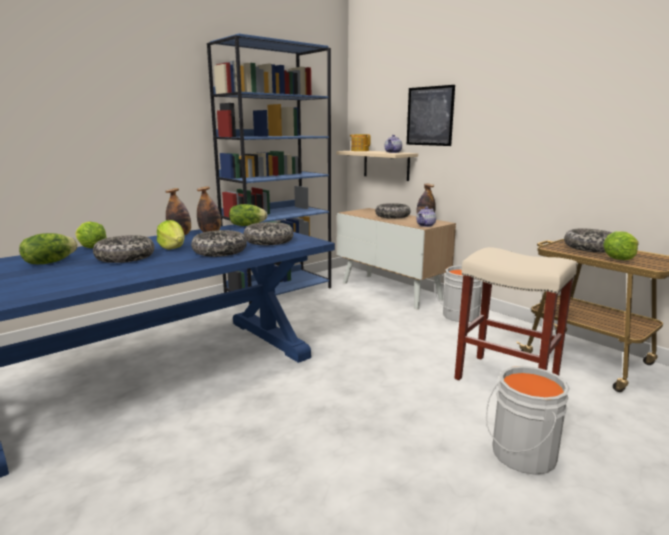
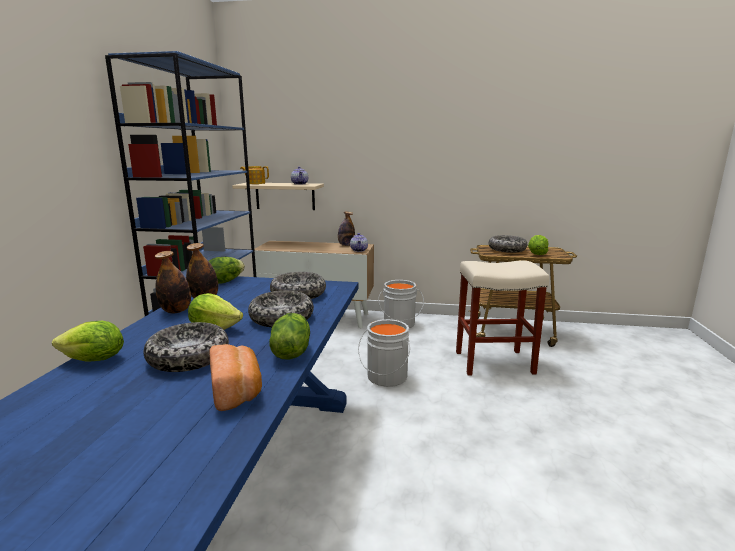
camera: 40 degrees left, 0 degrees up
lettuce [19,233,78,264] -> lettuce moved to [269,313,310,360]
bowl [375,203,411,219] -> none
picture [407,85,455,146] -> none
grey bucket [486,366,570,475] -> grey bucket moved to [358,319,410,387]
none -> bread [209,344,262,411]

